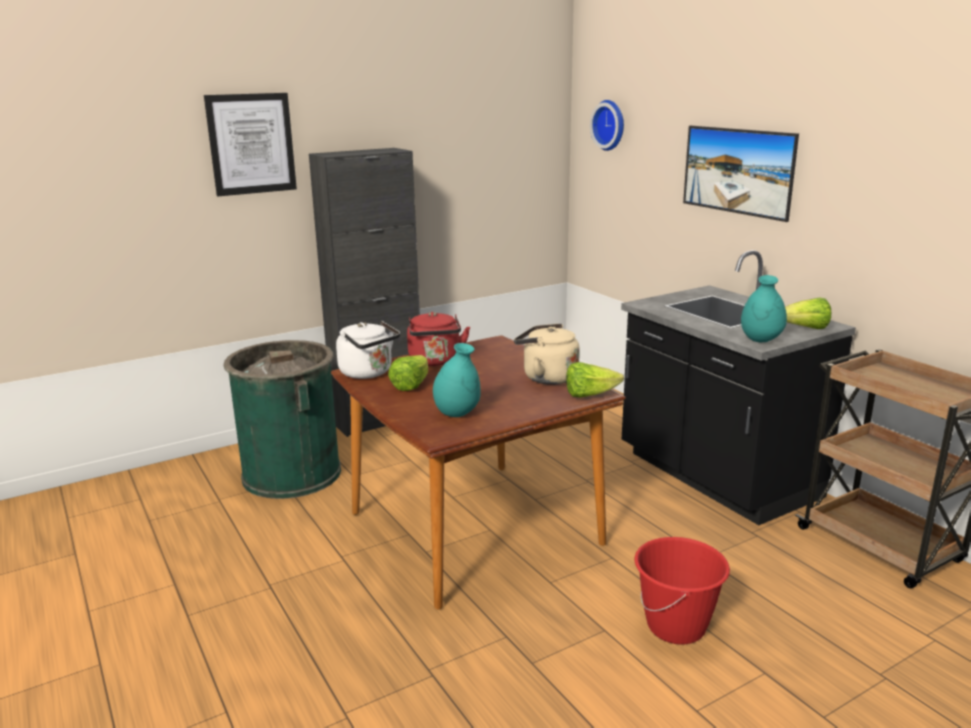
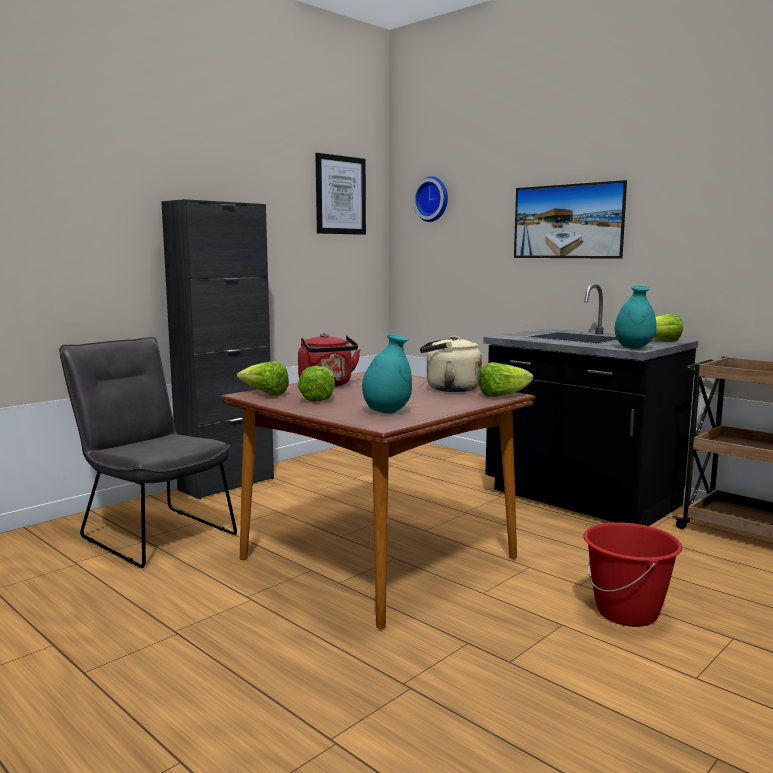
camera: 15 degrees left, 10 degrees down
picture [204,93,297,196] -> picture moved to [315,153,366,235]
green trash can [224,340,341,499] -> grey chair [59,337,237,568]
white kettle [336,321,400,379] -> lettuce [237,361,289,396]

